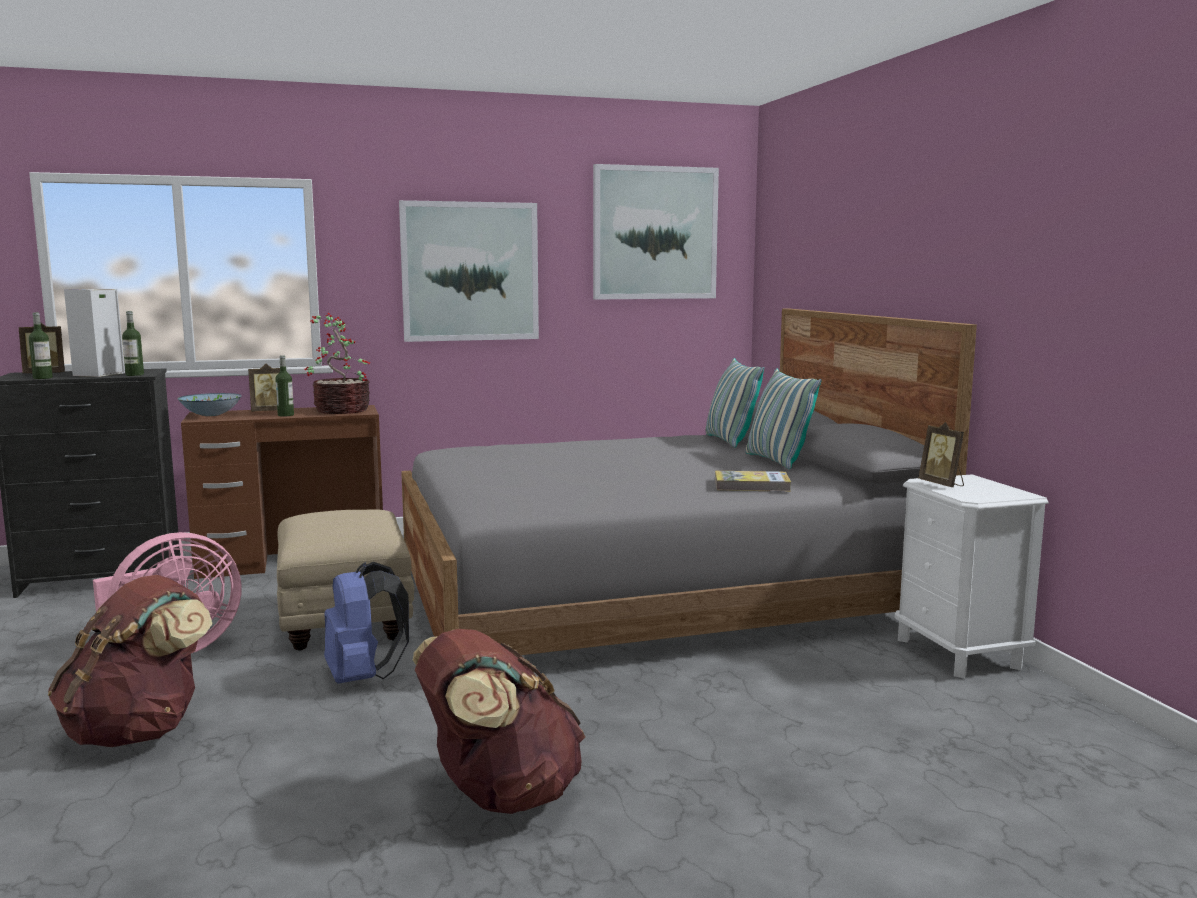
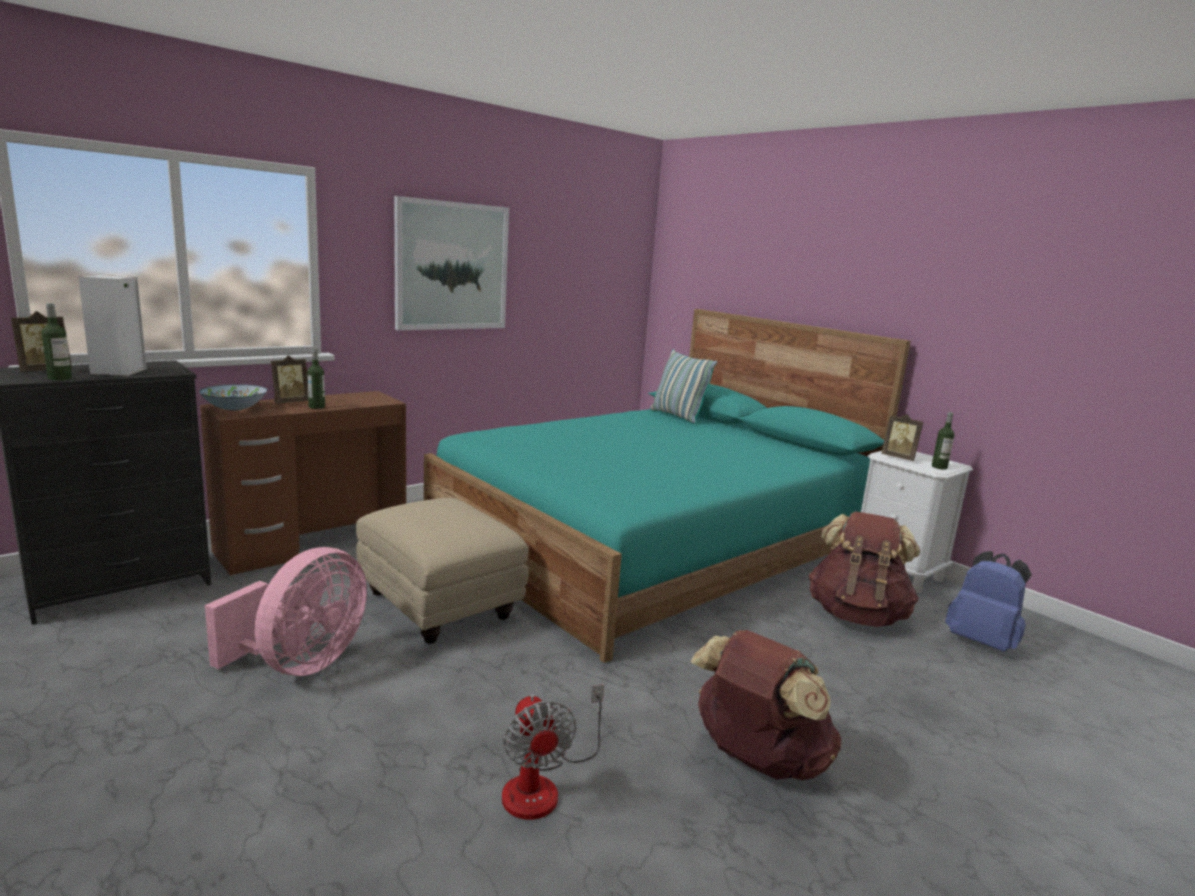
camera: 25 degrees left, 5 degrees up
brown backpack [48,575,212,747] -> brown backpack moved to [809,511,920,627]
bottle [122,311,144,376] -> bottle moved to [932,412,955,469]
potted plant [304,313,370,414] -> none
blue backpack [324,562,409,684] -> blue backpack moved to [945,551,1032,652]
grey bed [401,309,977,655] -> turquoise bed [424,309,911,663]
picture [593,164,719,300] -> none
book [715,471,791,492] -> none
pillow [746,368,822,469] -> none
none -> fan [502,684,604,820]

